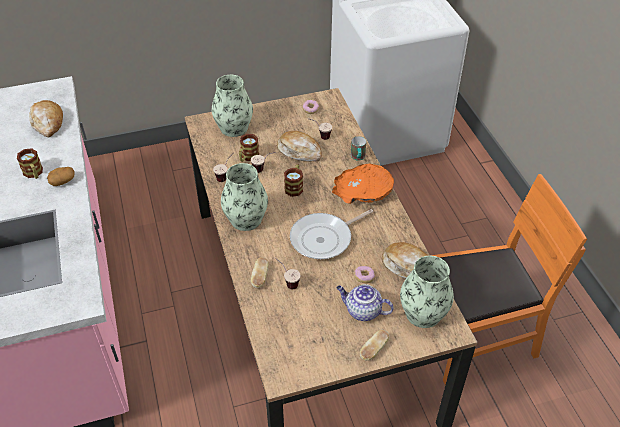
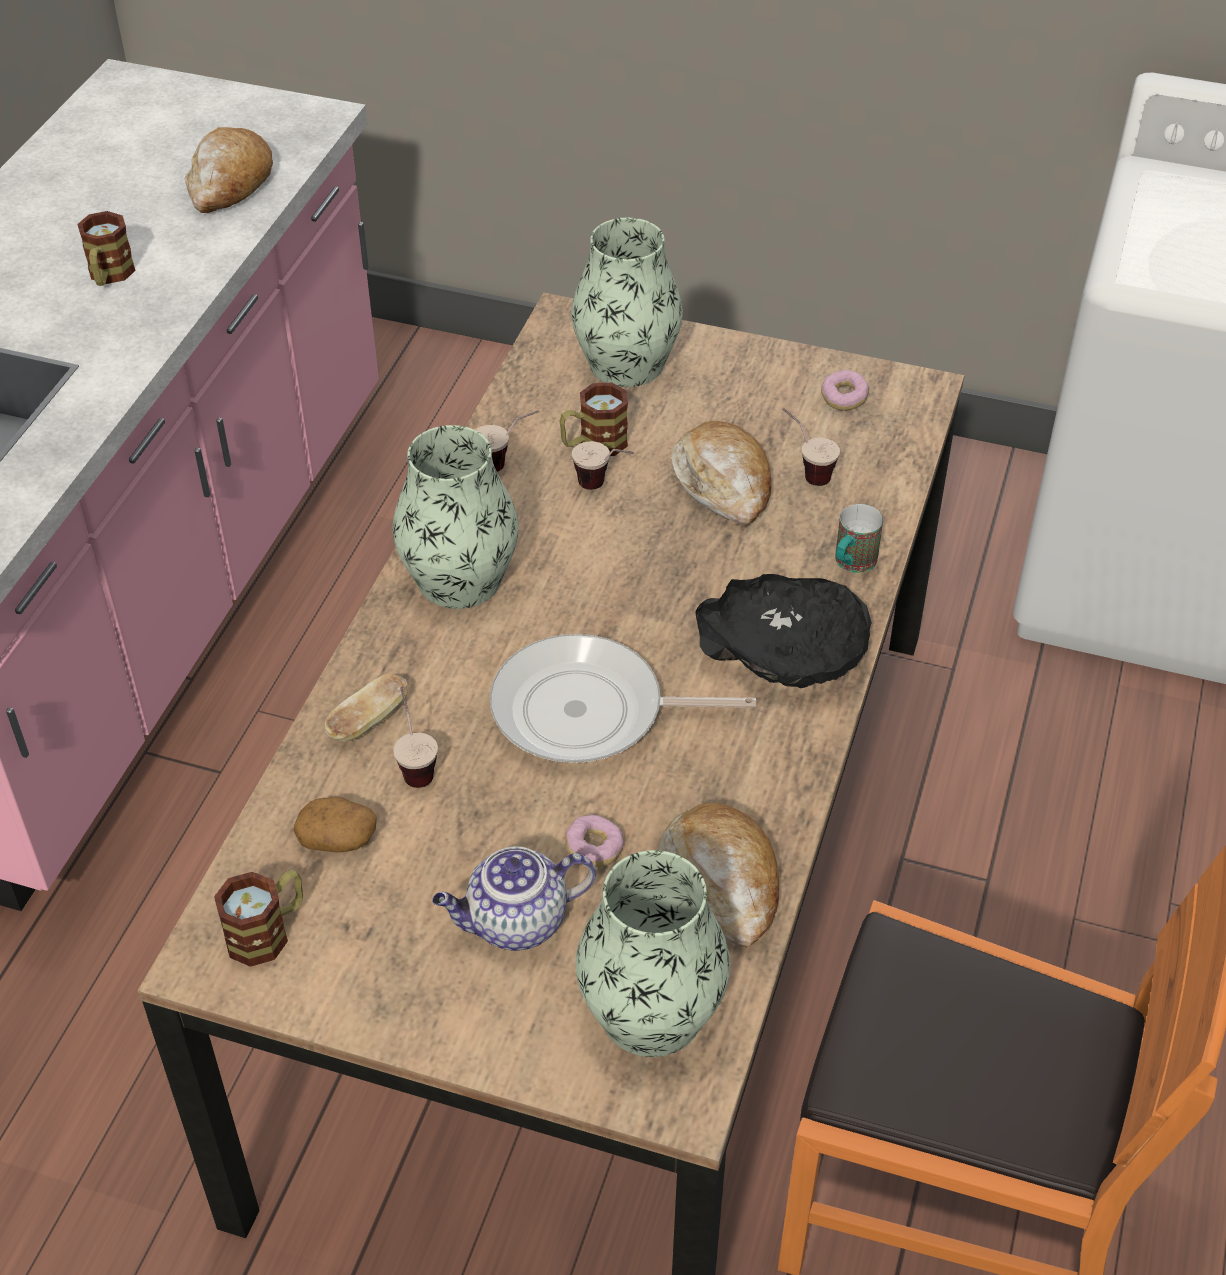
camera: 35 degrees right, 0 degrees up
potato [47,167,75,186] -> potato moved to [293,797,377,852]
mug [284,164,303,197] -> mug moved to [214,870,303,967]
orange bowl [332,164,394,204] -> black bowl [695,574,872,688]
teapot [336,284,394,321] -> teapot turned 75 degrees counterclockwise [432,847,596,950]
bread [360,330,389,360] -> none

